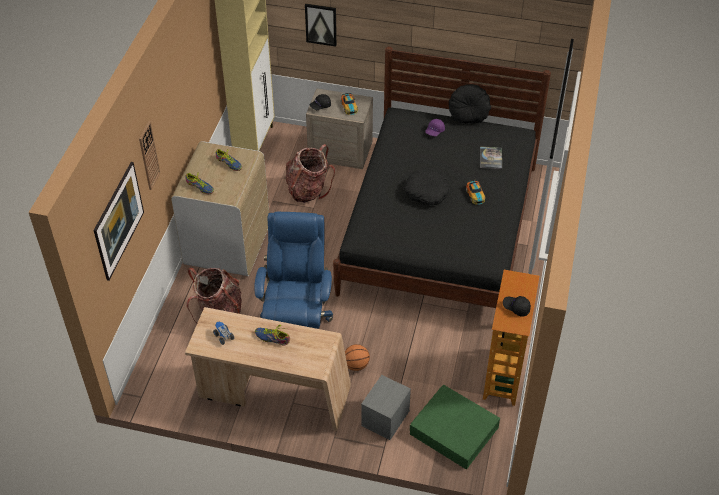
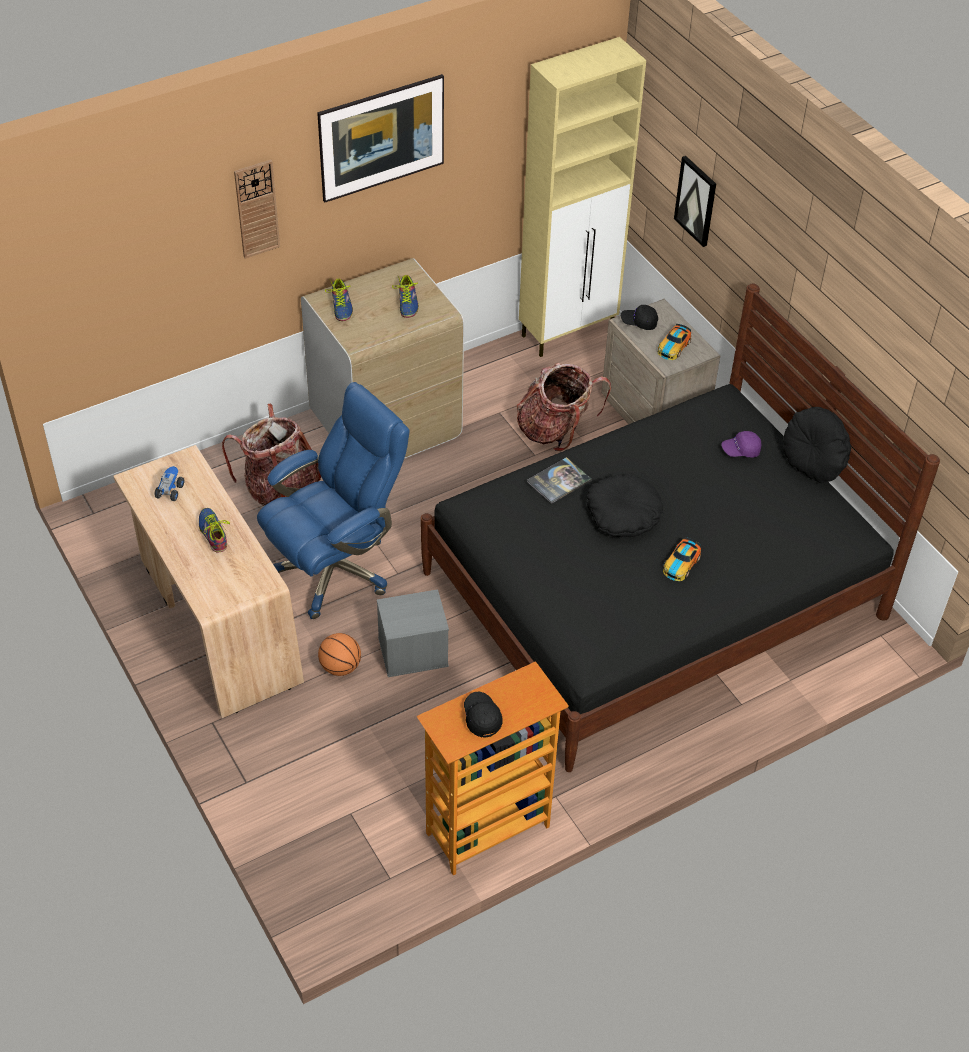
camera: 45 degrees right, 0 degrees up
picture [93,162,144,281] -> picture moved to [317,74,444,202]
grey storage box [361,375,411,440] -> grey storage box moved to [377,589,449,677]
green storage box [410,385,500,469] -> none
book [480,146,502,169] -> book moved to [527,457,592,504]

